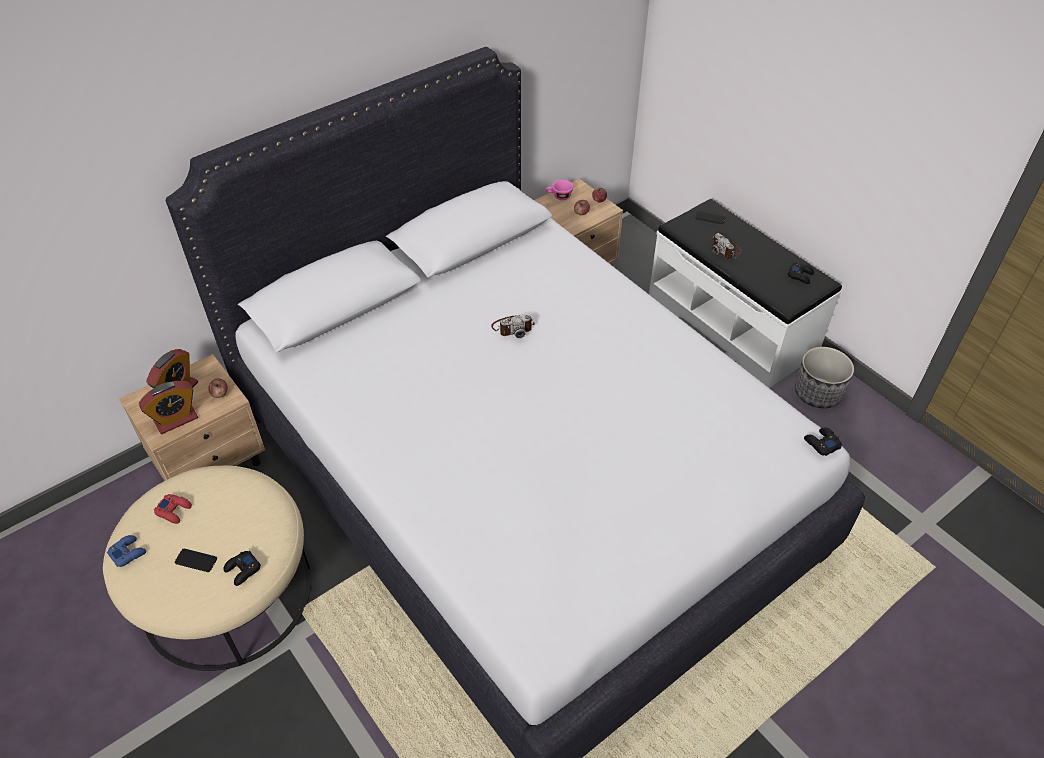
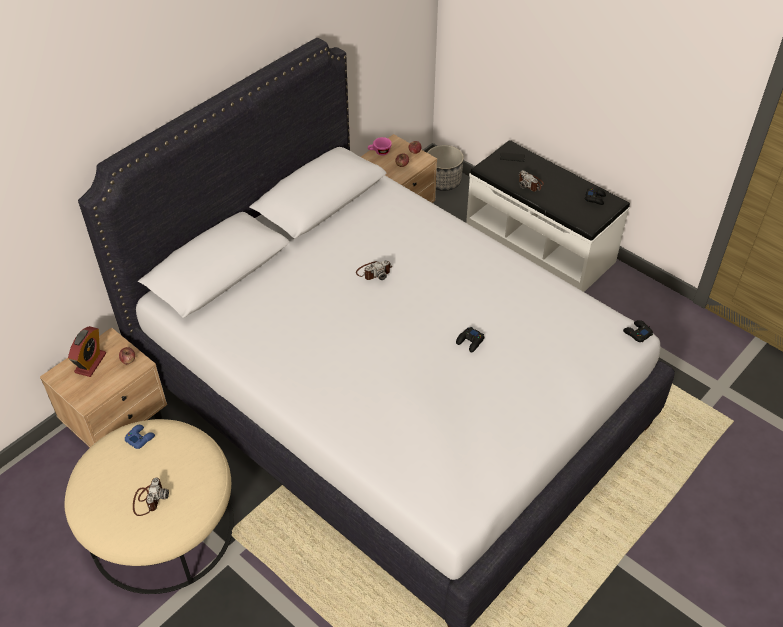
camera: 10 degrees left, 0 degrees up
blue game controller [107,535,146,567] -> blue game controller moved to [124,425,155,449]
alarm clock [139,381,198,434] -> none
red game controller [154,494,192,524] -> none
phone [175,549,217,572] -> camera [133,478,169,516]
black game controller [223,551,261,586] -> black game controller moved to [456,327,484,352]
planter [795,347,854,408] -> planter moved to [427,145,464,191]

